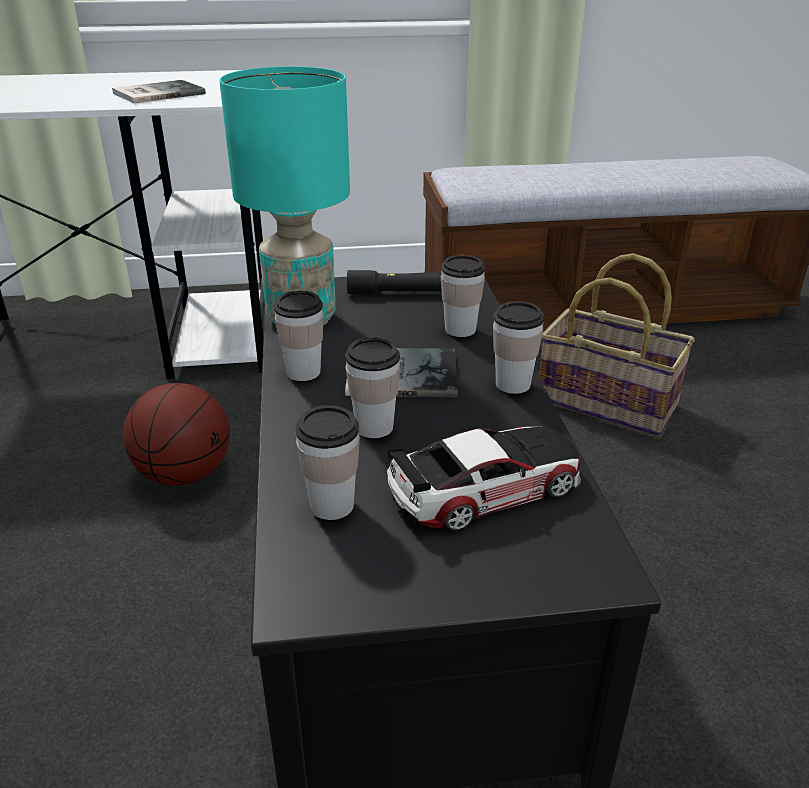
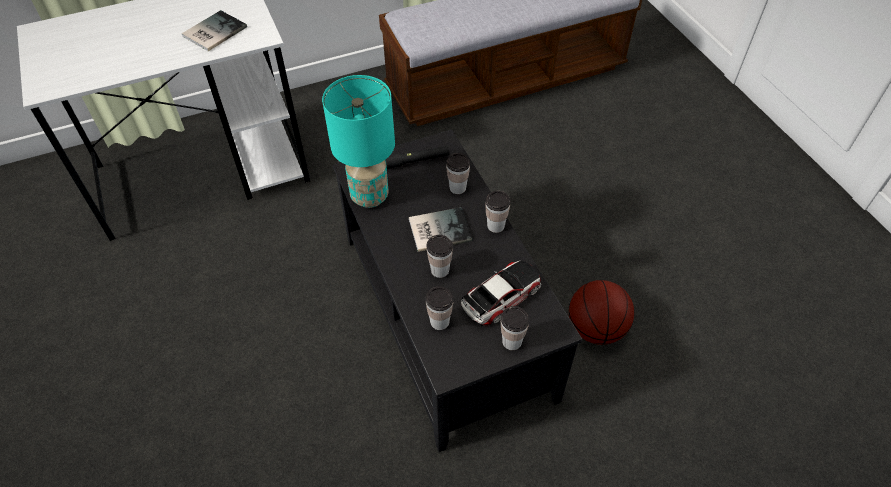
camera: 15 degrees left, 20 degrees up
basketball [123,383,230,486] -> basketball moved to [569,280,635,345]
cup [274,291,324,381] -> cup moved to [501,306,529,350]
basket [539,253,695,436] -> none

